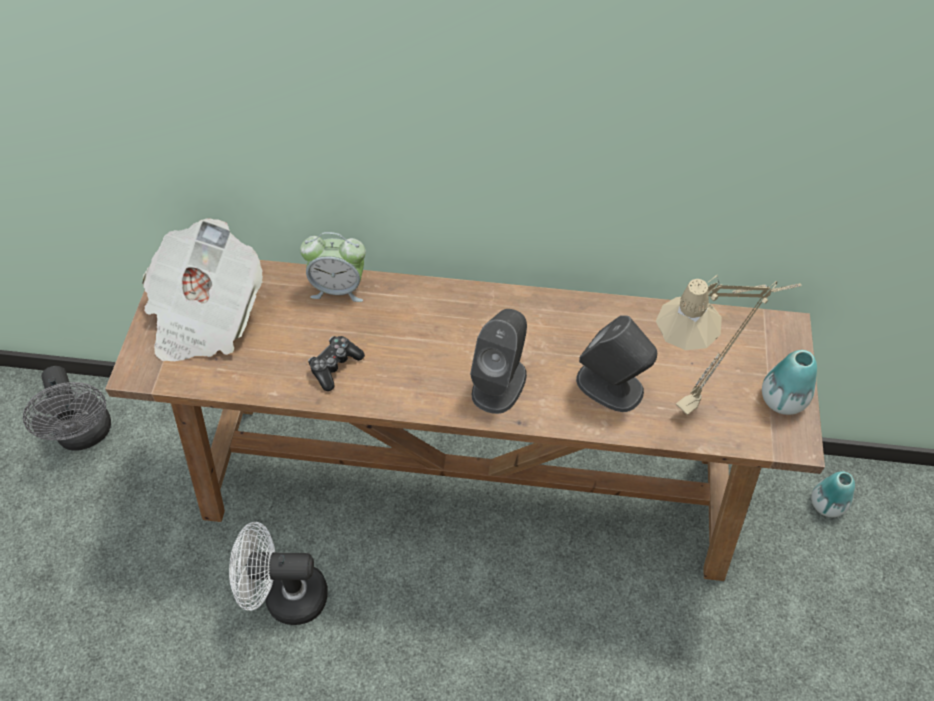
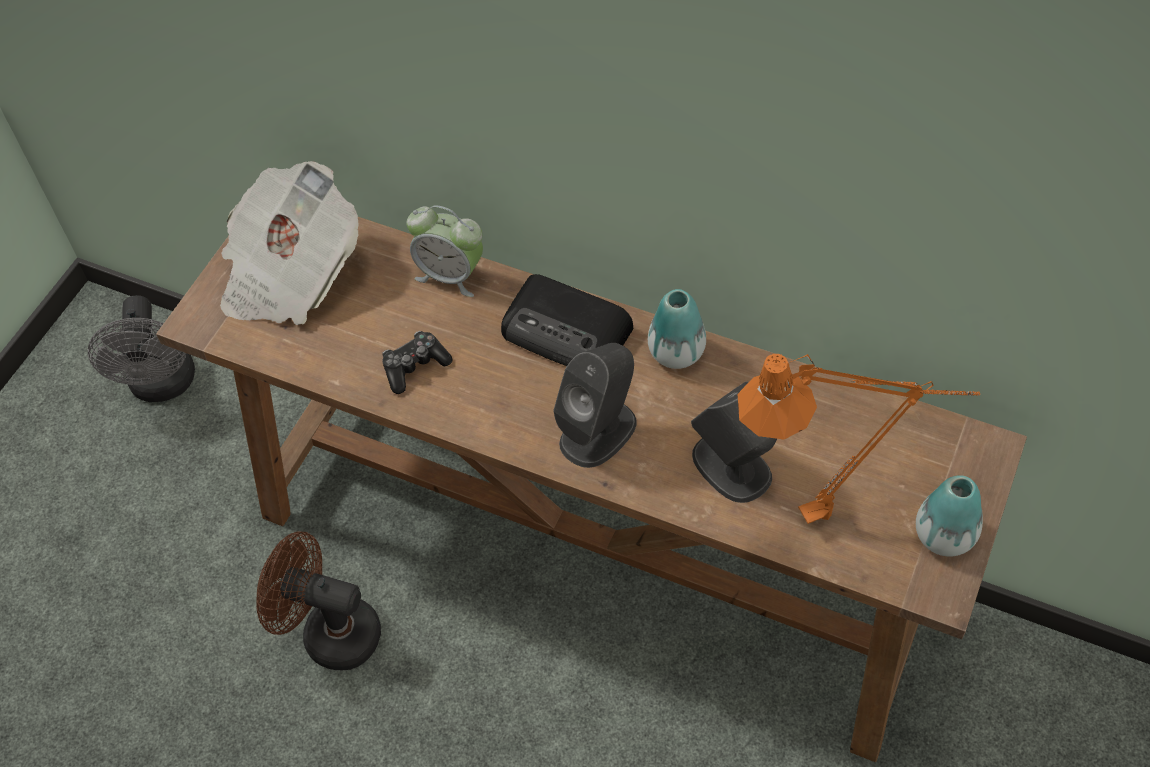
camera: 20 degrees right, 0 degrees up
white fan [229,522,328,625] -> brown fan [256,531,381,670]
beige table lamp [656,275,801,415] -> orange table lamp [738,354,980,524]
vase [811,471,855,517] -> vase moved to [648,289,706,369]
none -> radio [501,274,633,366]

